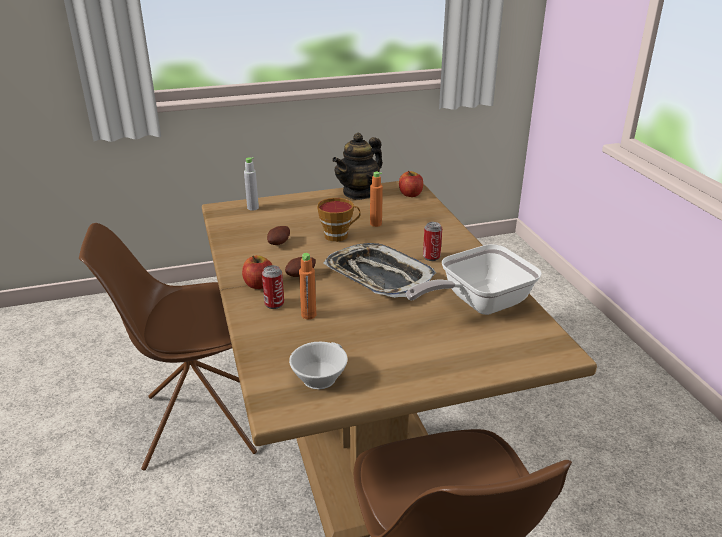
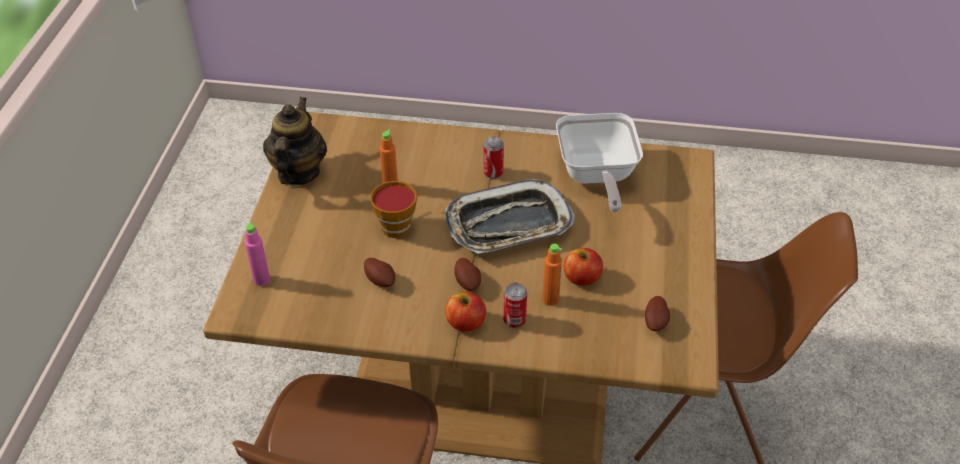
camera: 65 degrees left, 15 degrees up
grey bottle [244,157,259,211] -> pink bottle [245,222,270,286]
white cup [289,342,348,390] -> potato [645,296,670,331]
teapot [332,132,383,200] -> teapot turned 150 degrees counterclockwise [263,97,327,186]
apple [399,171,423,197] -> apple moved to [564,248,603,286]

